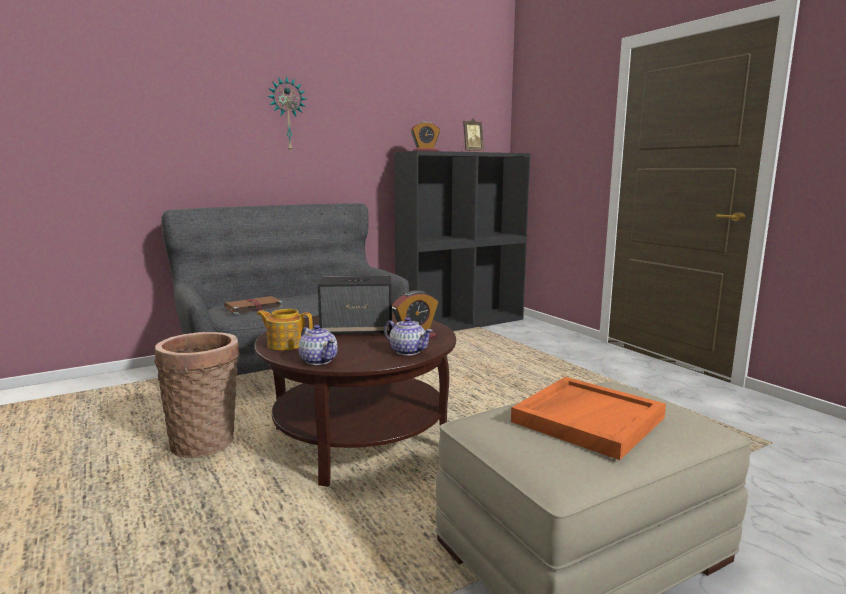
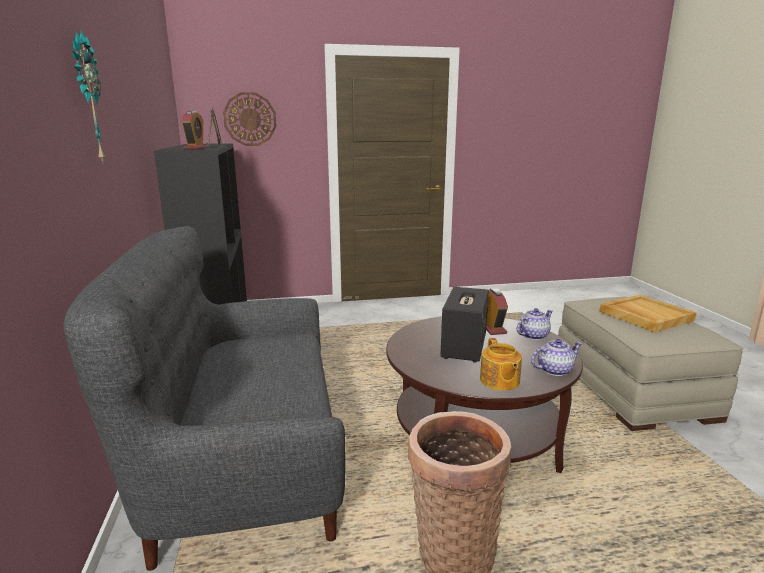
camera: 70 degrees left, 5 degrees up
brown book [224,296,283,314] -> none
teapot [257,309,313,350] -> teapot turned 45 degrees counterclockwise [480,338,522,391]
orange tray [511,377,666,460] -> beige tray [600,295,697,332]
none -> wall clock [223,92,277,146]

